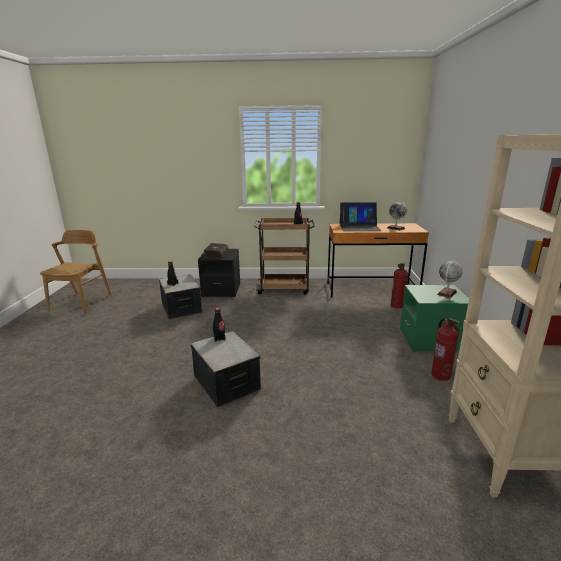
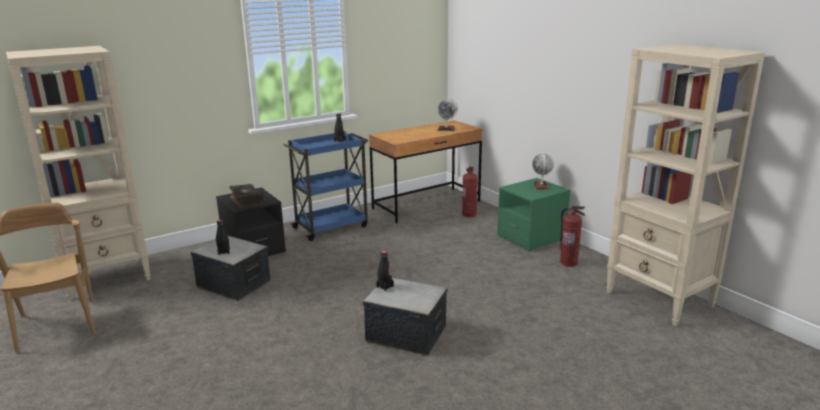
camera: 35 degrees left, 0 degrees up
brown cart [254,218,315,295] -> blue cart [284,131,368,241]
laptop [340,202,381,231] -> none
none -> beige bookcase [6,46,151,300]

